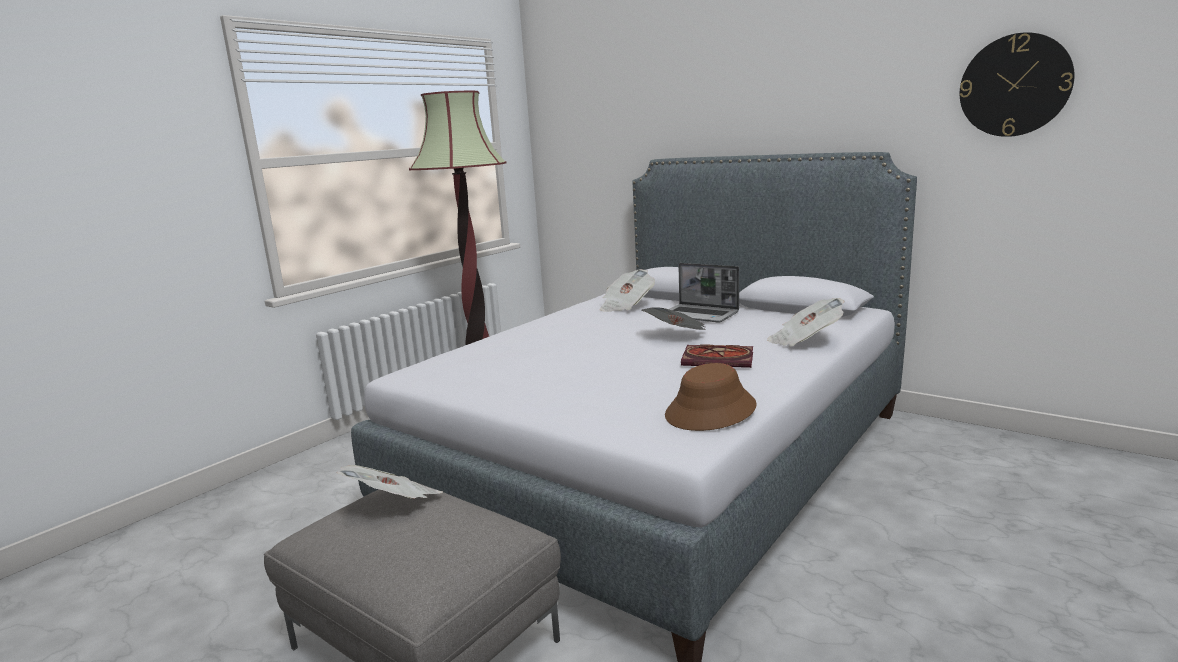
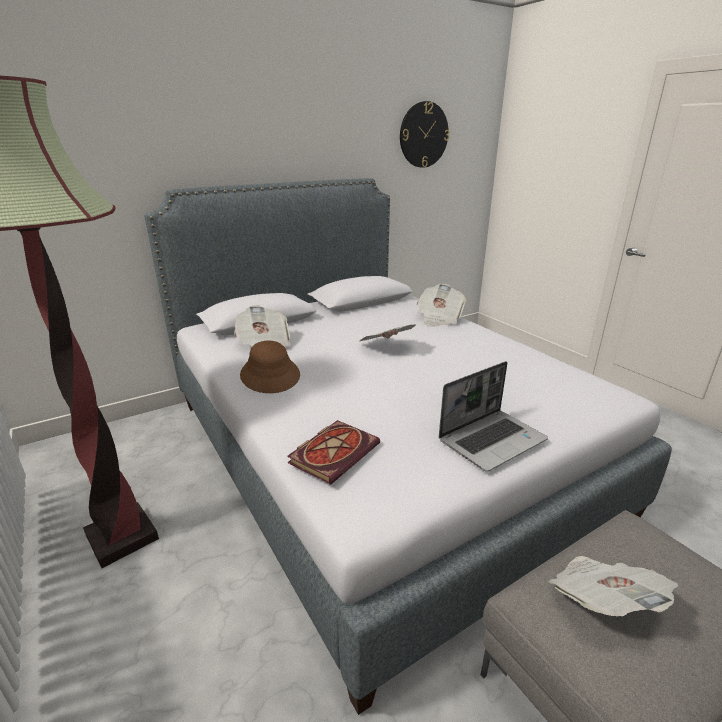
camera: 70 degrees left, 10 degrees up
brown hat [665,363,756,431] -> brown hat moved to [240,341,300,393]
laptop [669,263,739,323] -> laptop moved to [439,361,548,472]
book [681,344,753,368] -> book moved to [287,420,380,485]

